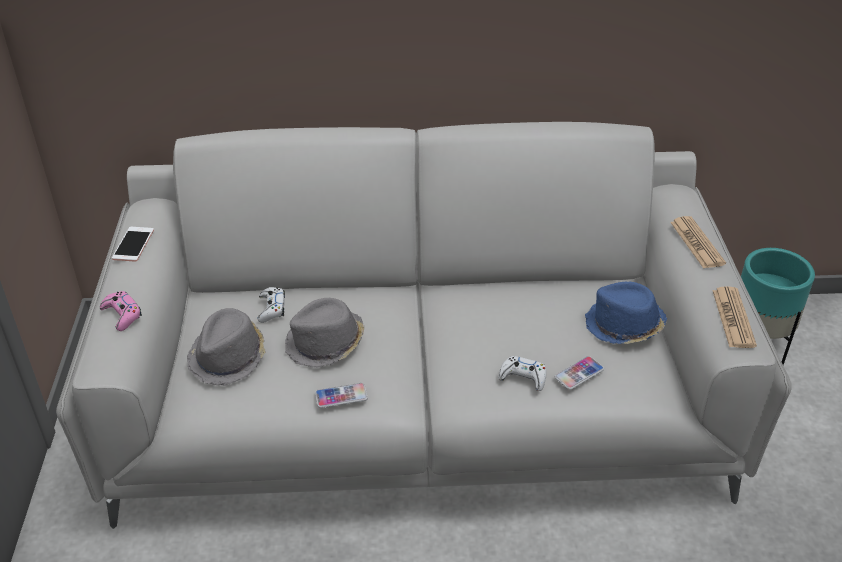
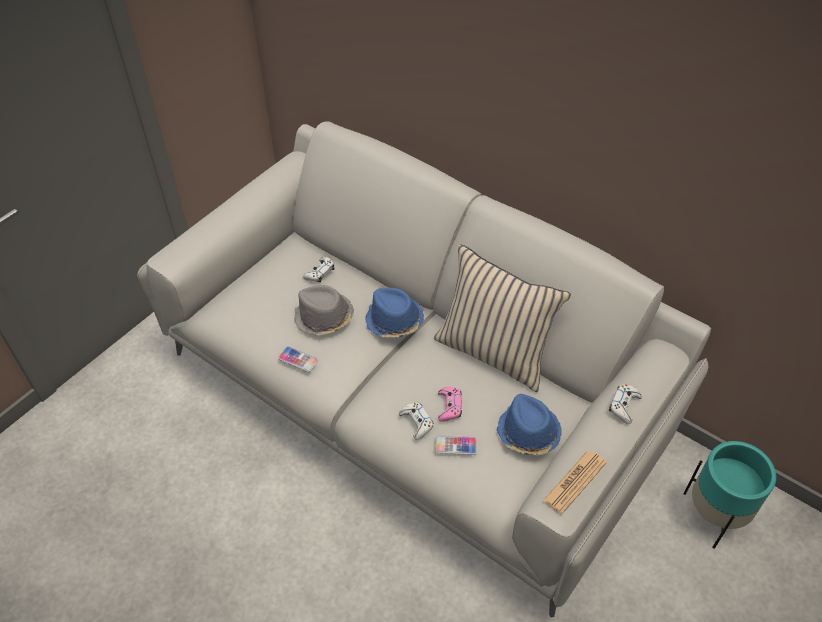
camera: 40 degrees right, 10 degrees up
pink game controller [100,291,142,331] -> pink game controller moved to [438,387,462,422]
phone [112,227,154,262] -> none
grey hat [187,308,266,386] -> none
newspaper [670,216,726,269] -> white game controller [609,384,642,424]
none -> blue hat [365,288,424,338]
none -> beige pillow [434,244,571,392]

